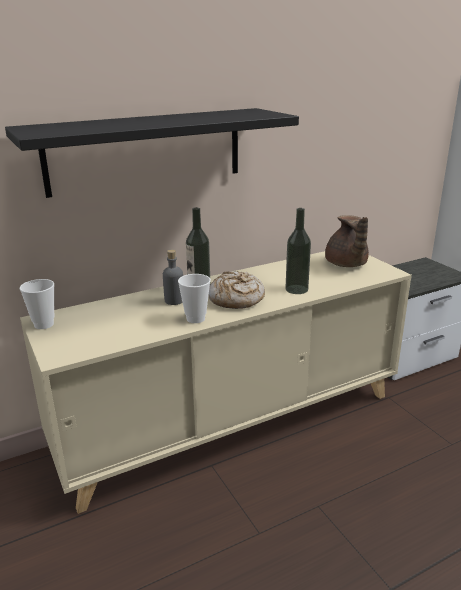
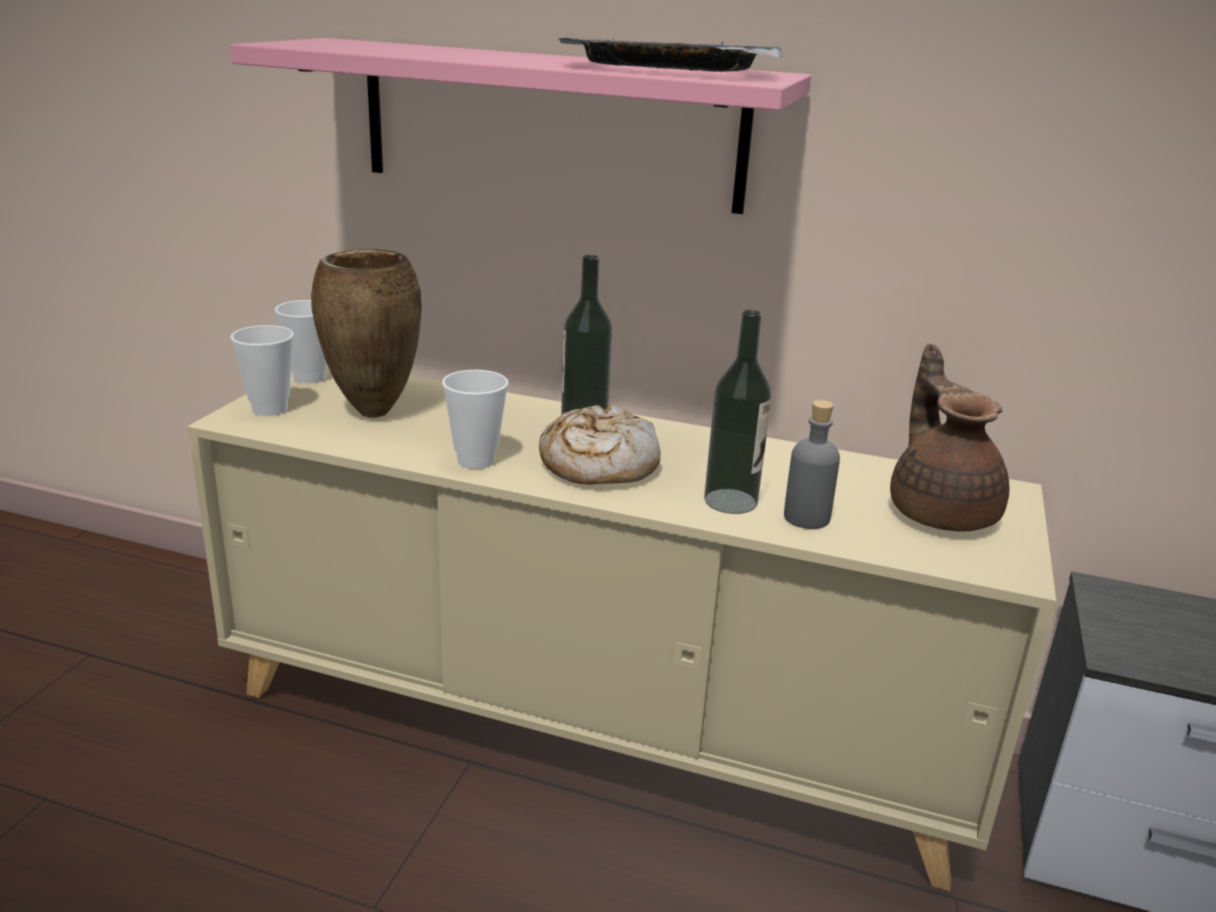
camera: 45 degrees right, 0 degrees up
black shelf [5,108,299,198] -> pink shelf [230,38,811,214]
grey bottle [163,250,183,305] -> grey bottle moved to [784,400,840,529]
brown teapot [325,215,369,267] -> brown teapot turned 135 degrees clockwise [890,344,1009,532]
none -> cup [231,325,294,416]
none -> brown vase [311,249,421,418]
none -> tray [558,38,784,72]

